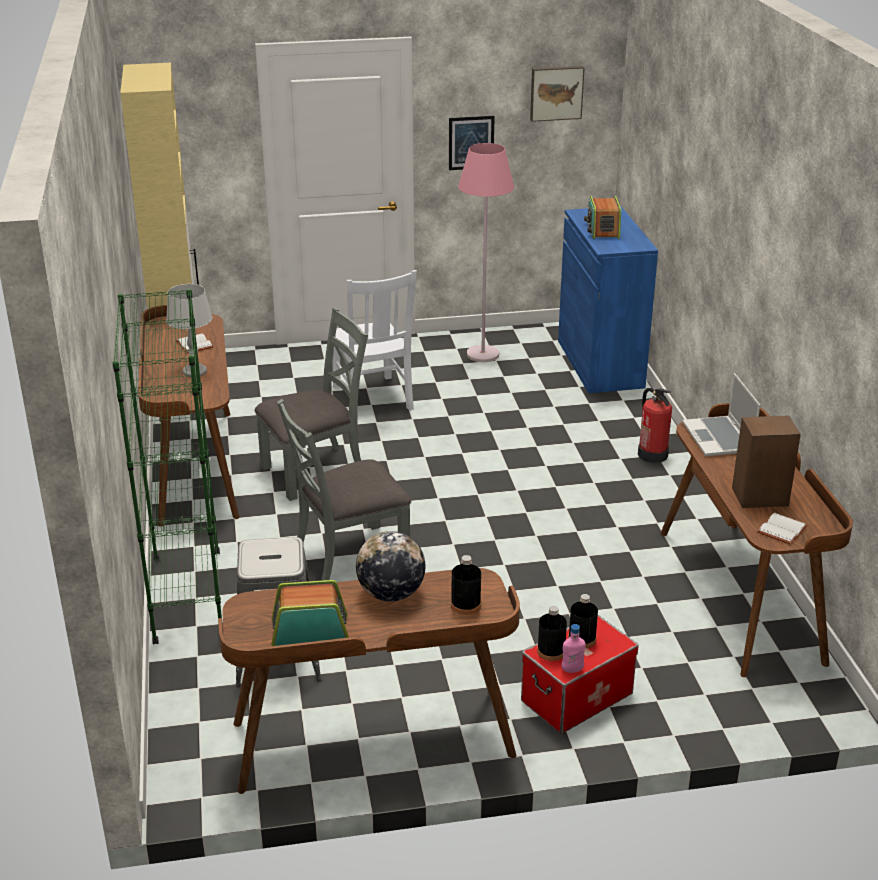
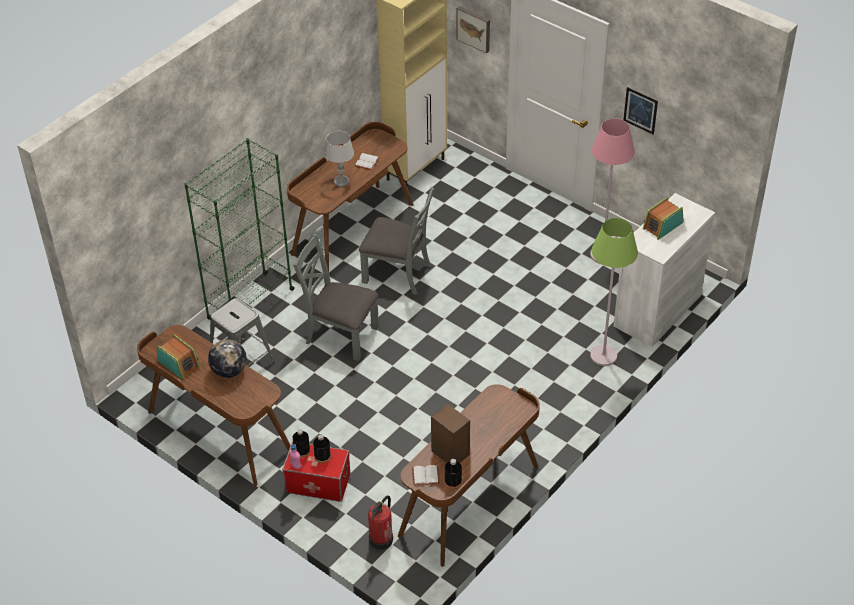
camera: 50 degrees right, 15 degrees up
white chair [332,270,417,420] -> none
black bottle [451,555,481,615] -> black bottle moved to [444,459,462,489]
picture [530,66,585,122] -> picture moved to [457,6,490,54]
blue cabinet [558,207,658,393] -> white cabinet [613,193,715,347]
fire extinguisher [638,388,672,463] -> fire extinguisher moved to [368,495,393,550]
laptop [682,373,760,456] -> none
none -> green floor lamp [590,218,638,366]

